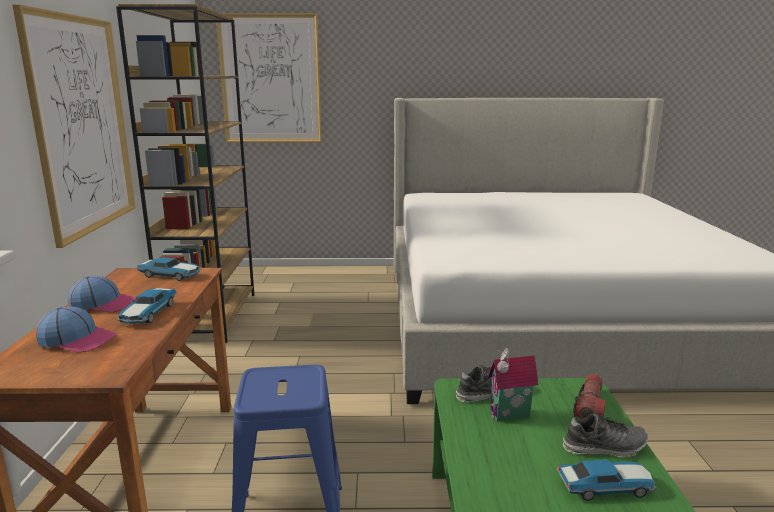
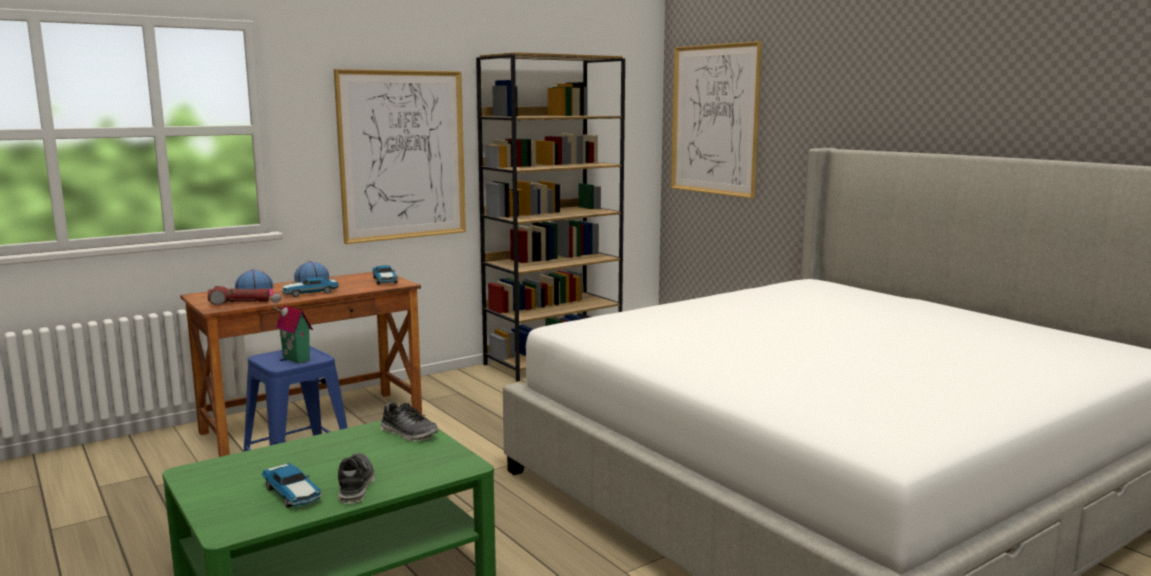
camera: 55 degrees right, 5 degrees down
toy house [488,348,538,422] -> toy house moved to [270,294,313,364]
shoe [563,413,648,457] -> shoe turned 150 degrees counterclockwise [338,453,375,504]
flashlight [573,374,606,420] -> flashlight moved to [208,286,270,306]

